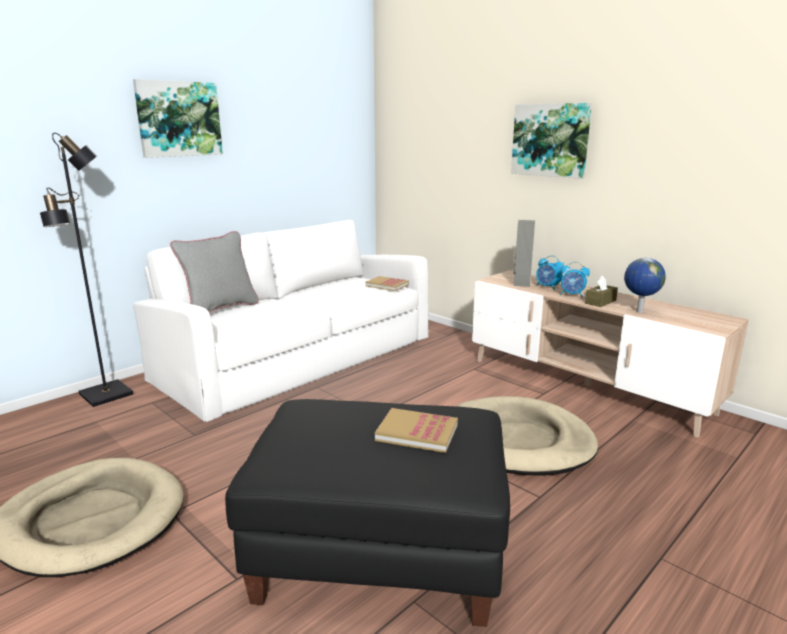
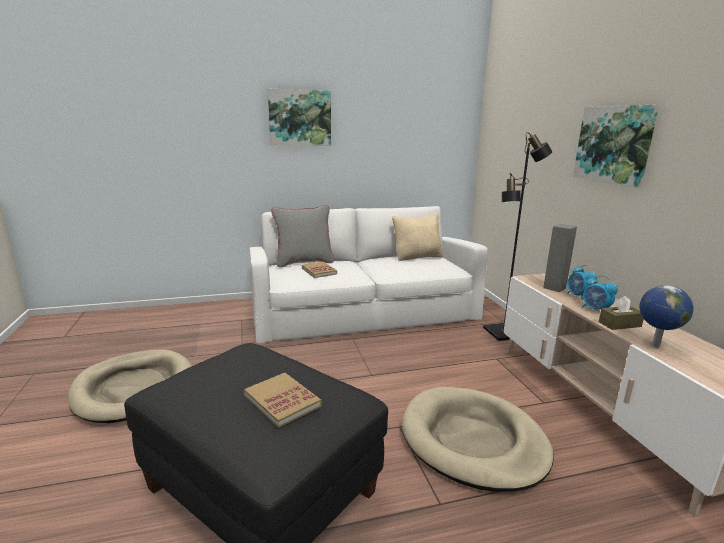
camera: 30 degrees right, 0 degrees up
black floor lamp [40,133,133,407] -> black floor lamp moved to [483,132,553,341]
book [365,276,409,291] -> book moved to [302,262,337,278]
none -> beige pillow [392,213,444,261]

